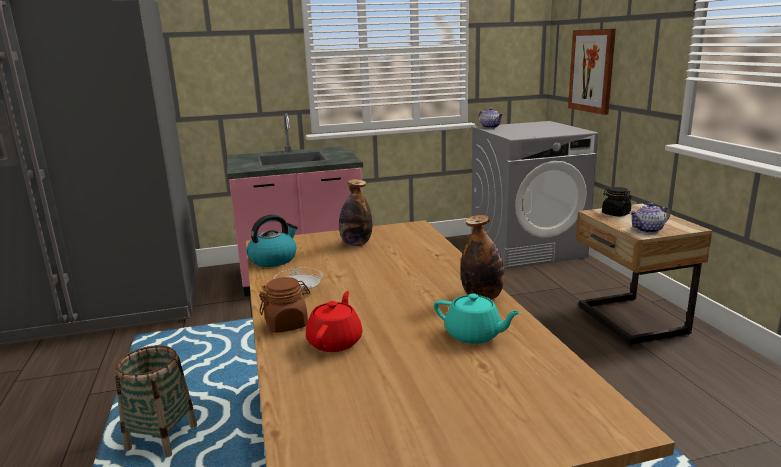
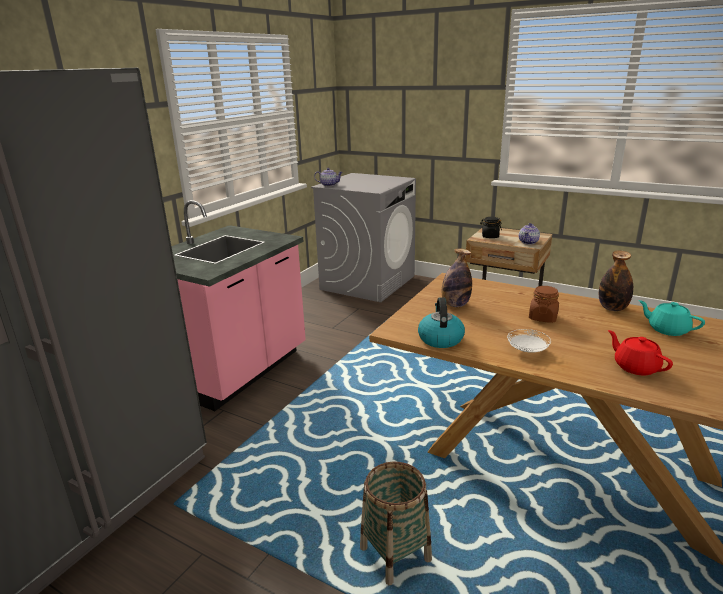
camera: 45 degrees left, 5 degrees up
brown jar [259,277,310,333] -> brown jar moved to [529,286,559,323]
turquoise teapot [434,294,521,344] -> turquoise teapot turned 120 degrees counterclockwise [638,300,705,336]
picture [568,29,616,115] -> none

